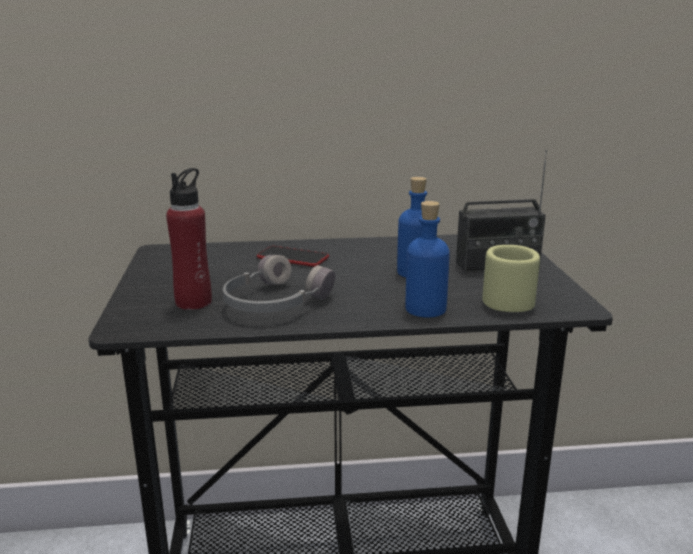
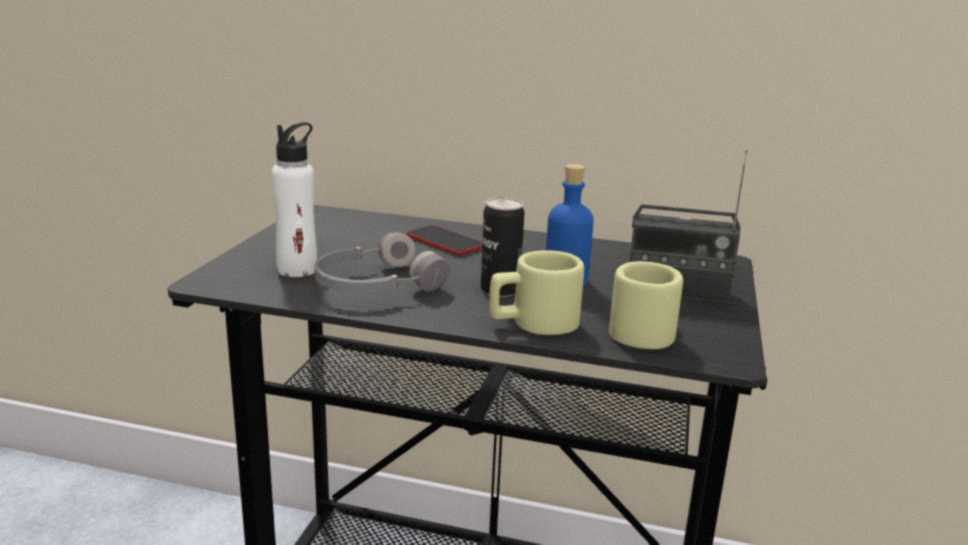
camera: 20 degrees right, 0 degrees up
red bottle [166,168,212,310] -> white bottle [271,122,318,277]
blue bottle [406,201,450,317] -> beige mug [489,250,584,335]
none -> can [481,197,525,297]

